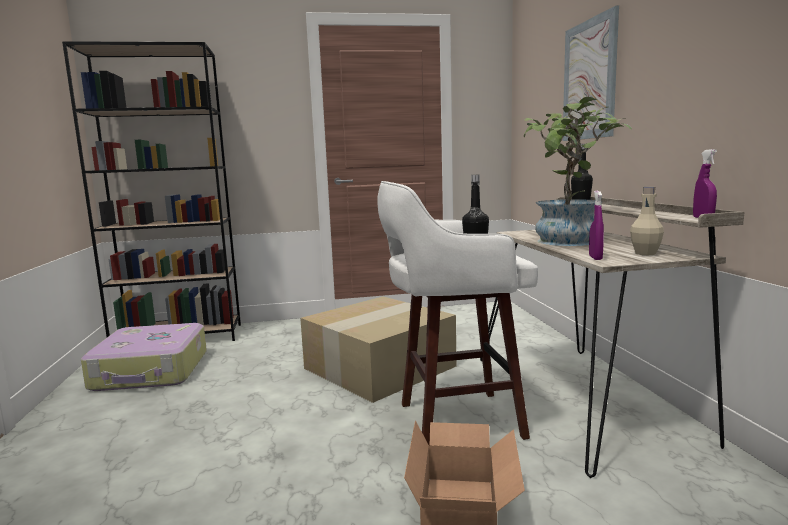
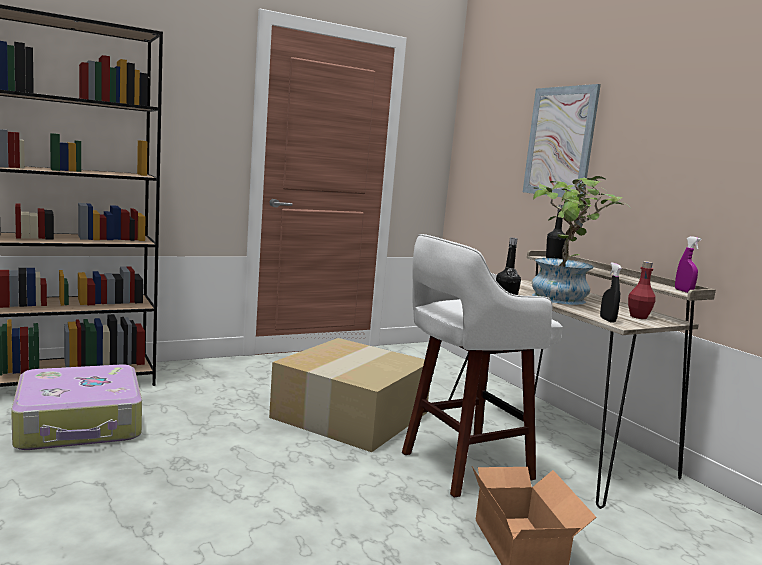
camera: 20 degrees left, 0 degrees up
purple spray bottle [589,191,604,260] -> black spray bottle [600,263,622,323]
beige bottle [630,187,664,255] -> red bottle [628,261,656,319]

